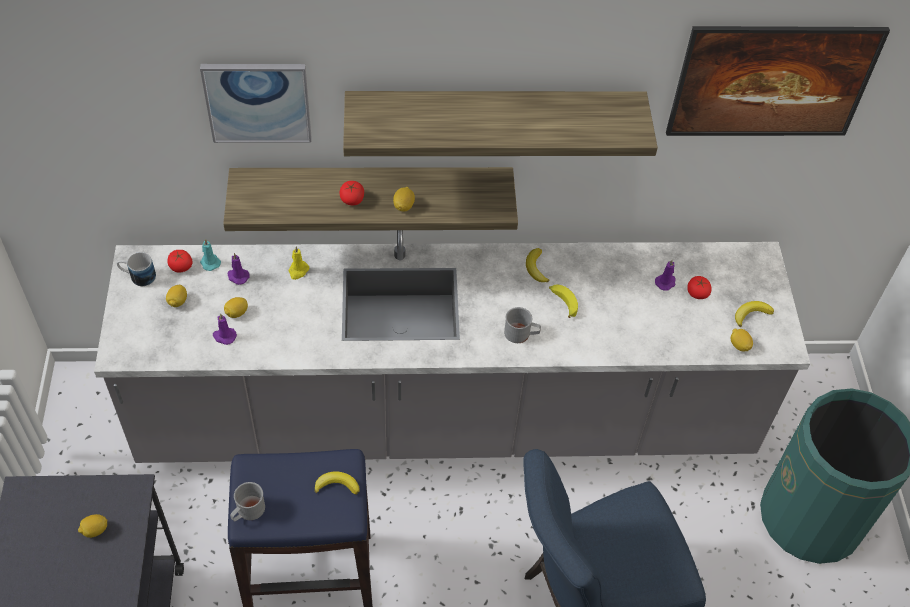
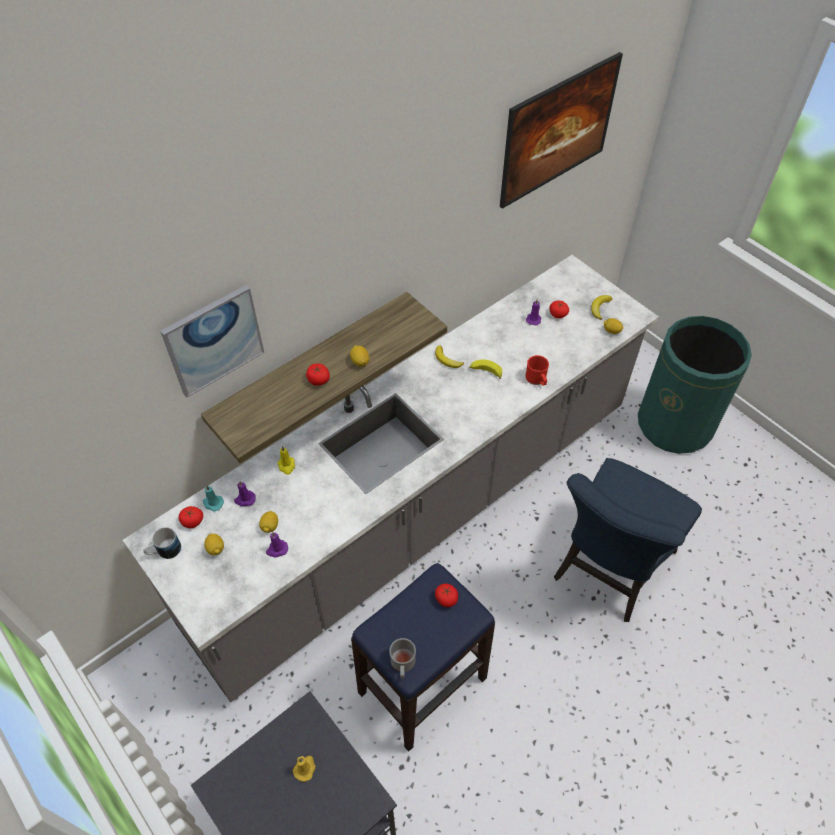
camera: 35 degrees left, 0 degrees up
lemon [78,514,107,538] -> yellow candle [293,756,316,782]
banana [315,471,360,495] -> tomato [435,584,458,607]
shelf [343,91,658,156] -> none
grey mug [504,307,541,343] -> none
none -> red mug [526,355,549,386]

